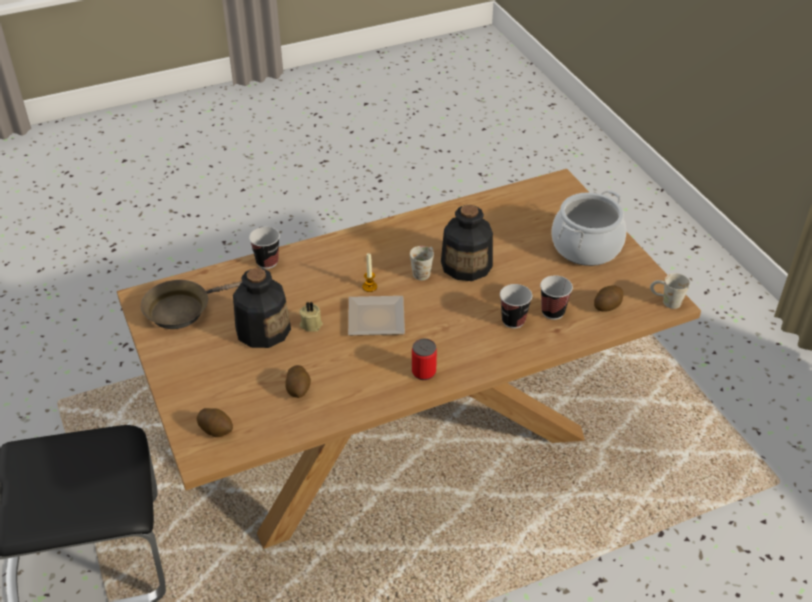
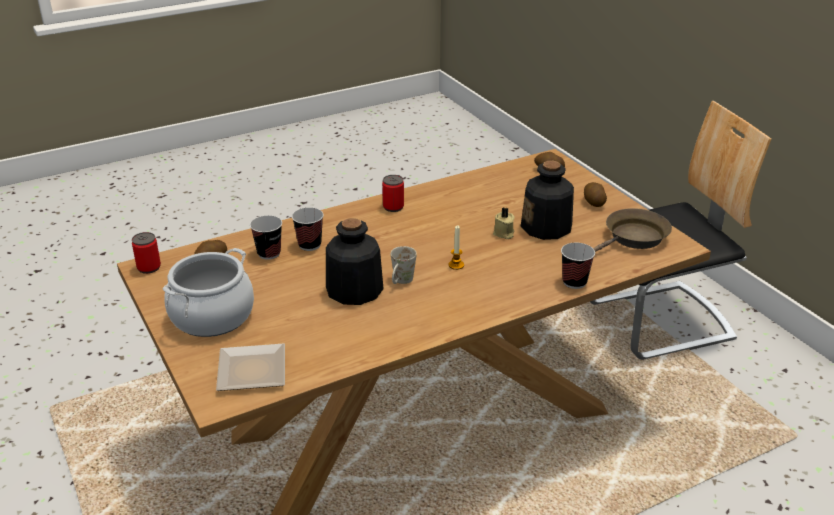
camera: 175 degrees right, 10 degrees down
potato [285,365,311,398] -> potato moved to [584,182,607,207]
plate [348,296,405,336] -> plate moved to [216,344,285,391]
white mug [650,273,690,309] -> can [132,232,161,274]

